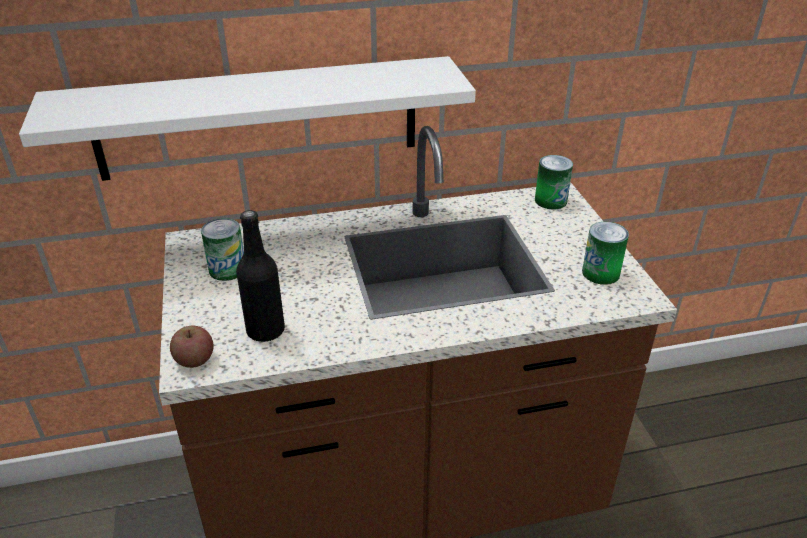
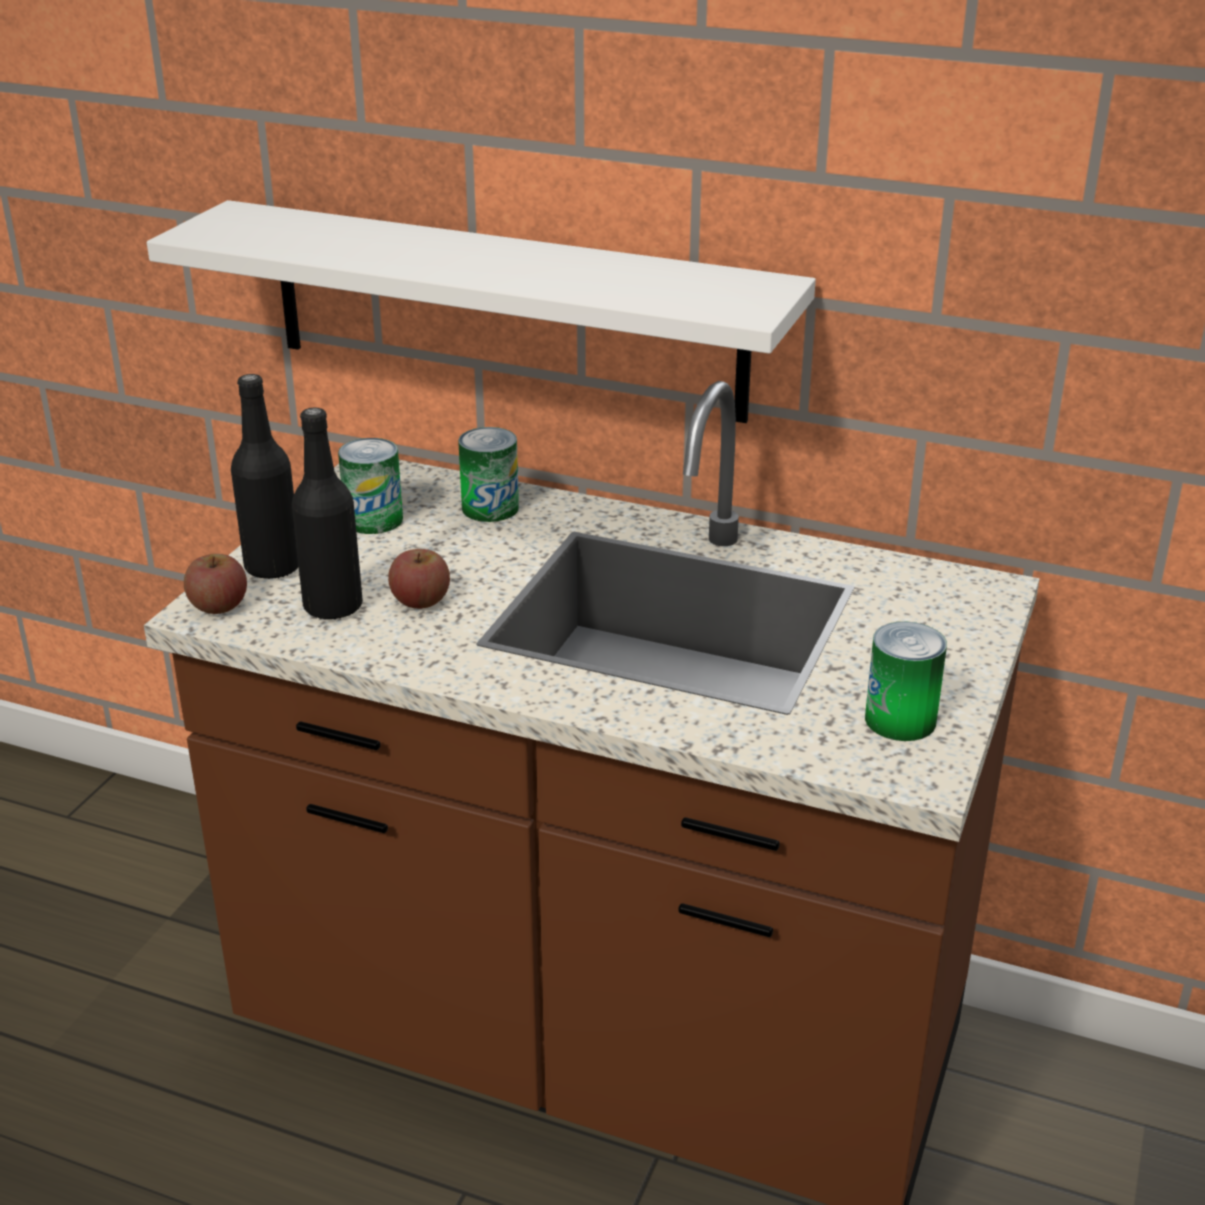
camera: 35 degrees right, 5 degrees down
can [535,155,573,209] -> can moved to [458,427,519,522]
none -> black bottle [231,374,299,579]
none -> apple [388,549,450,609]

